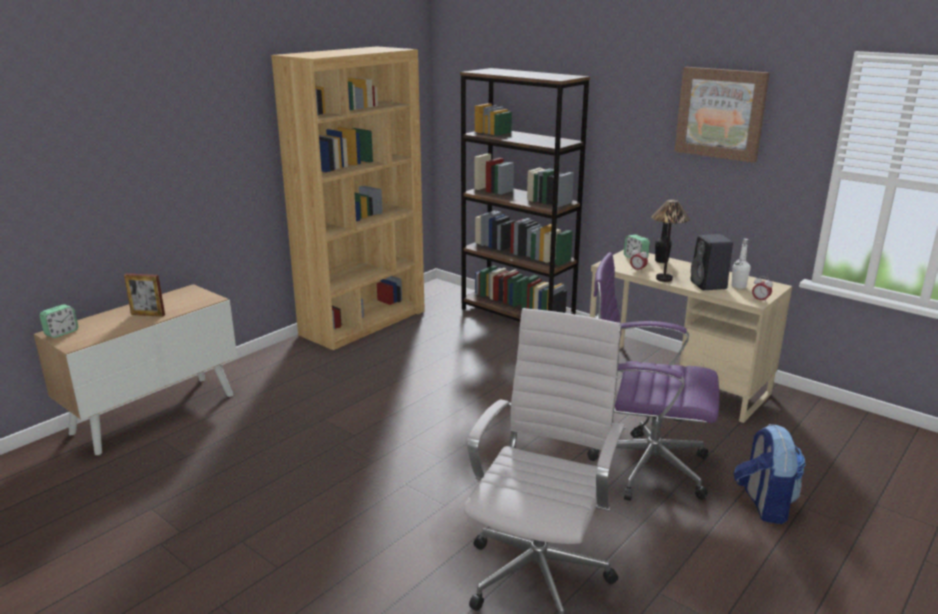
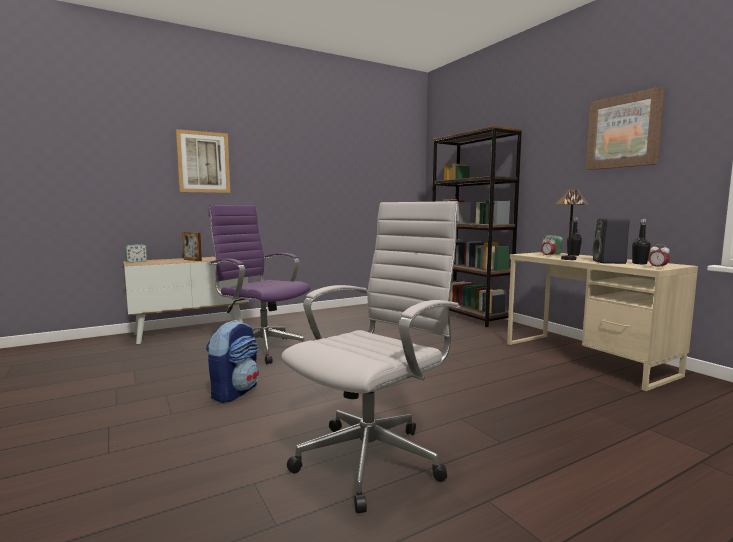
camera: 20 degrees right, 15 degrees down
brown bookcase [271,47,425,350] -> none
purple office chair [587,252,720,501] -> purple office chair moved to [209,205,310,364]
white bottle [732,238,751,289] -> black bottle [632,219,651,264]
backpack [734,424,806,524] -> backpack moved to [206,320,259,403]
none -> picture [176,129,230,193]

